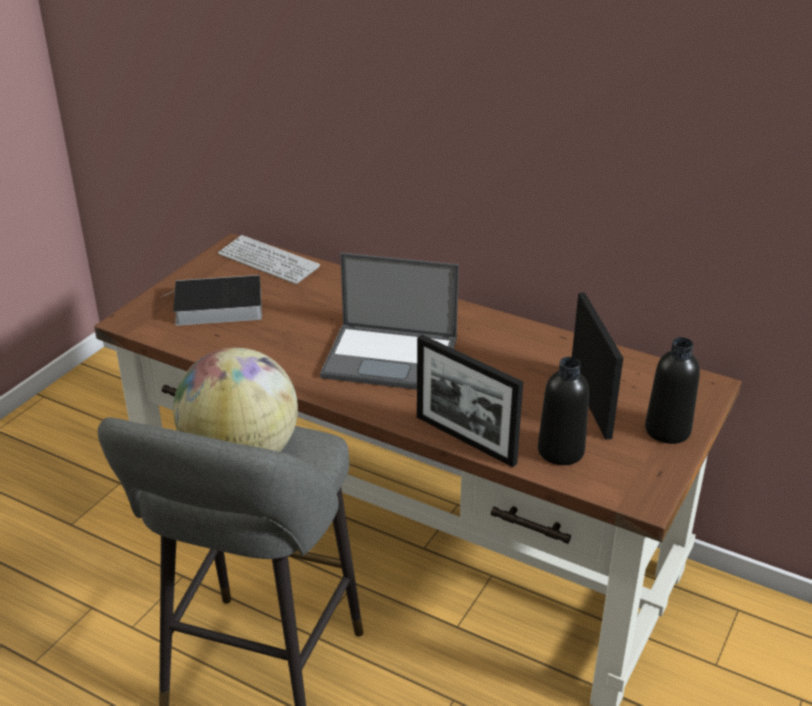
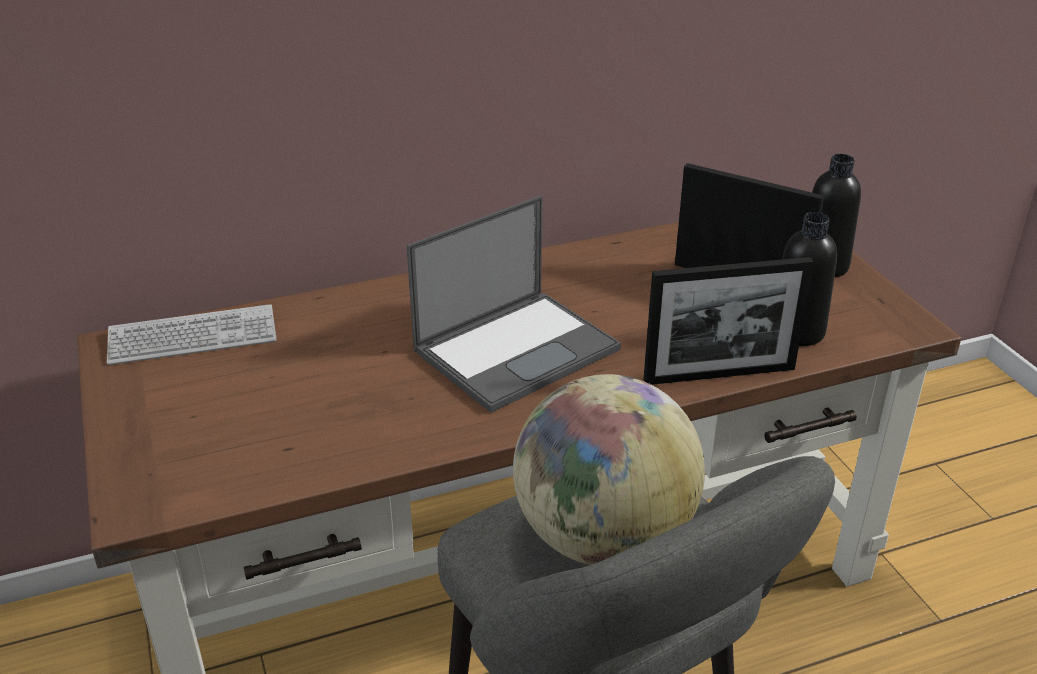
camera: 50 degrees left, 0 degrees up
book [160,275,262,326] -> none

